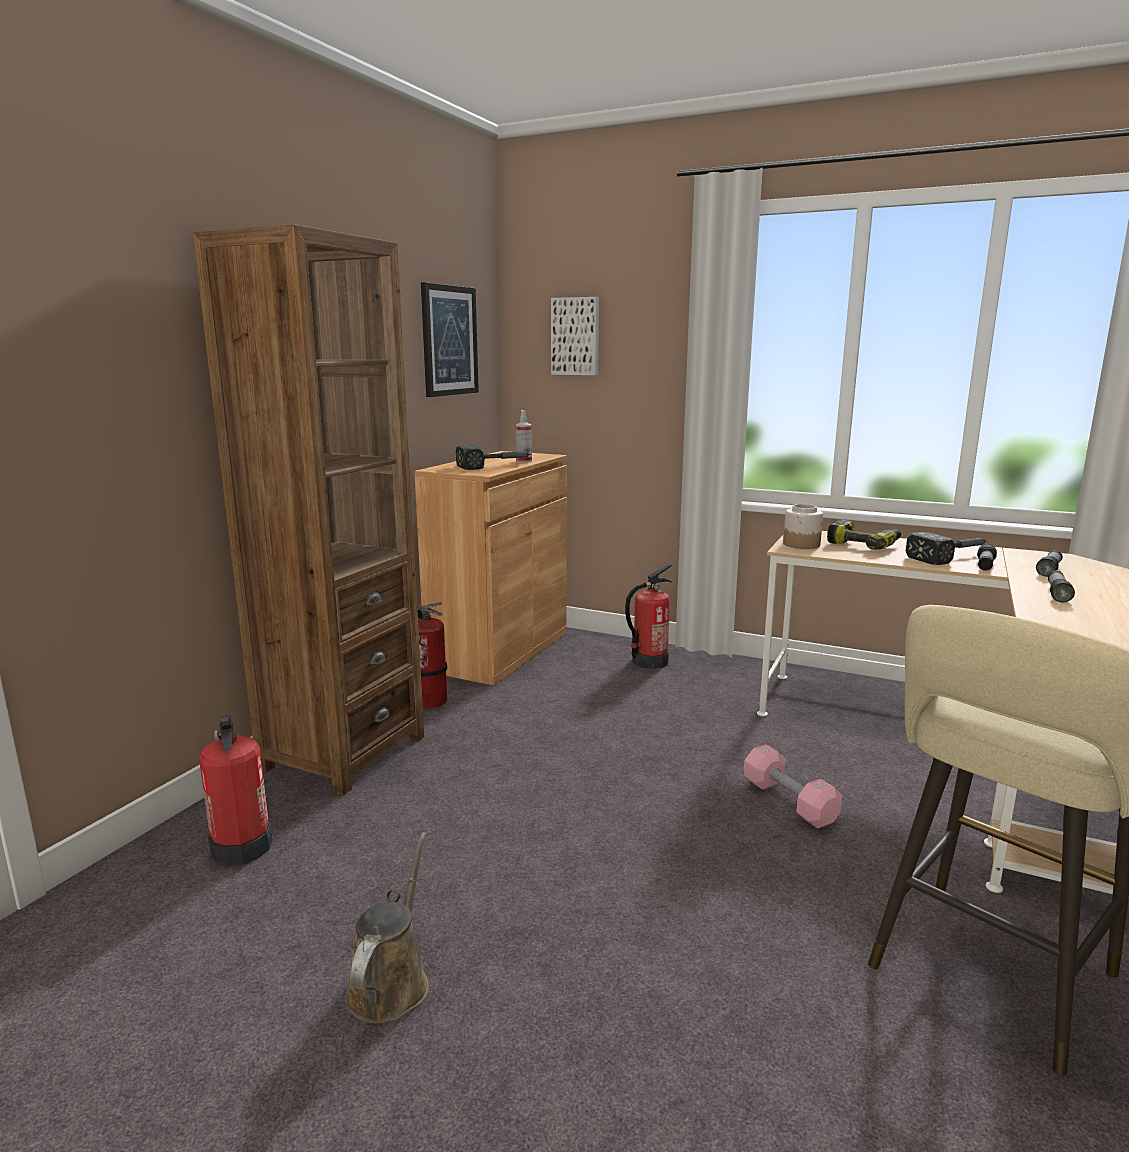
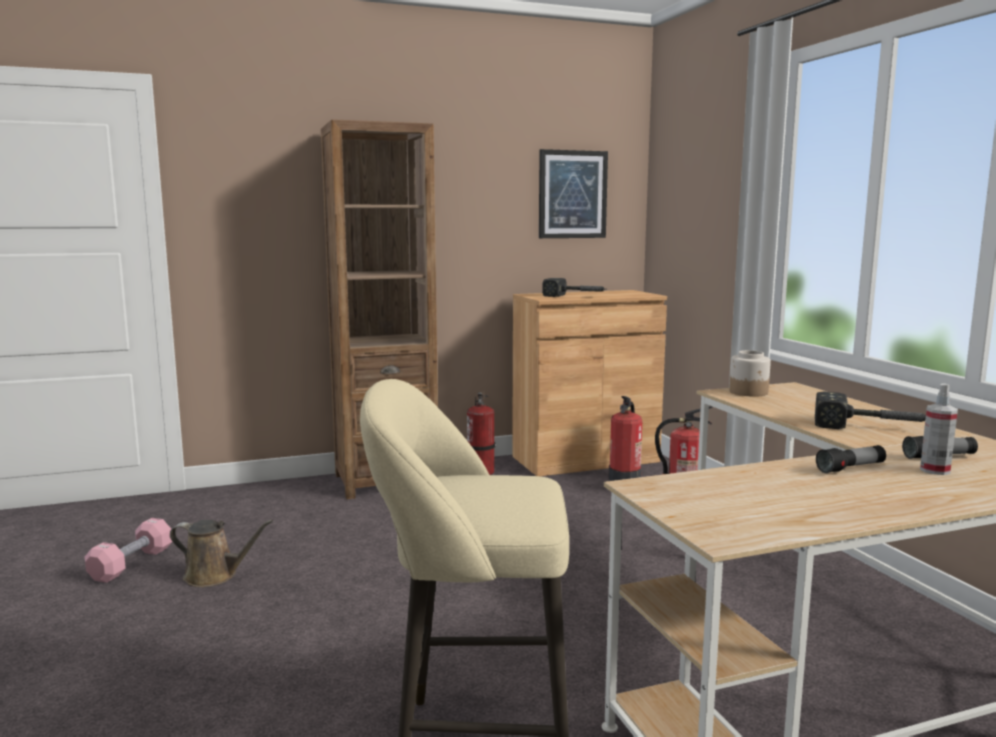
camera: 45 degrees right, 5 degrees down
fire extinguisher [199,715,272,866] -> fire extinguisher moved to [609,396,642,481]
brown watering can [345,832,429,1023] -> brown watering can turned 45 degrees clockwise [170,520,273,587]
spray bottle [516,410,532,463] -> spray bottle moved to [920,383,958,475]
picture [551,297,599,375] -> none
pink dumbbell [743,744,842,829] -> pink dumbbell moved to [85,518,172,583]
power drill [827,520,901,550] -> none
flashlight [977,544,997,571] -> none

